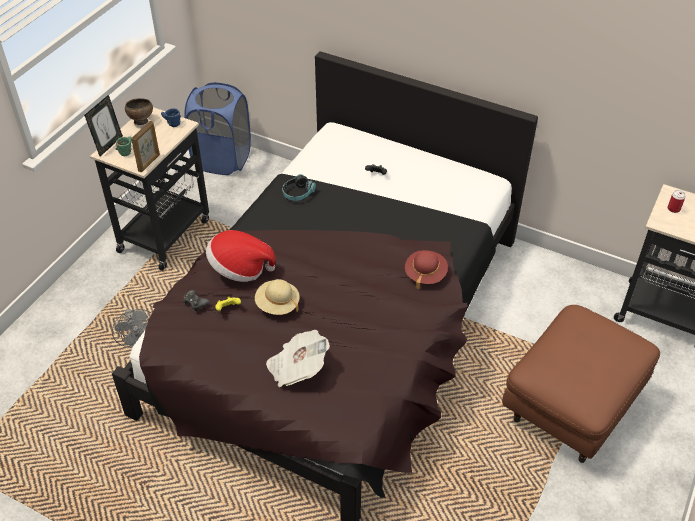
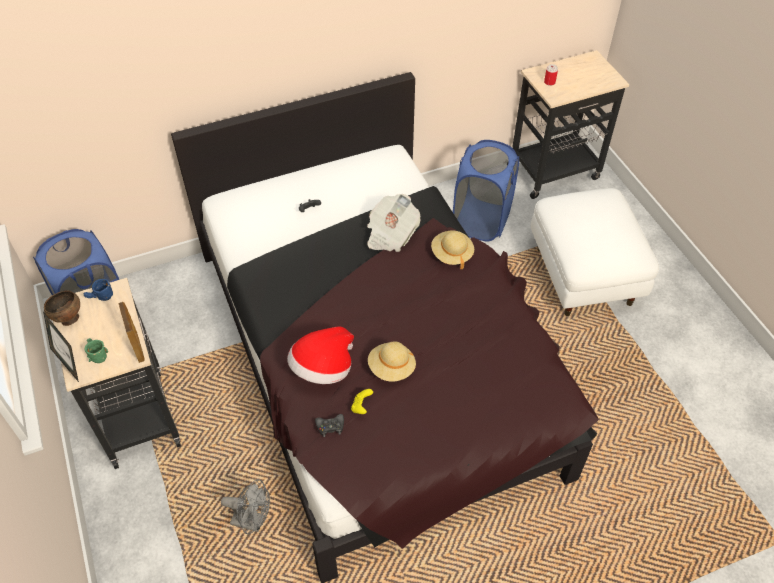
camera: 50 degrees left, 5 degrees up
newspaper [266,330,330,387] -> newspaper moved to [367,194,421,252]
headphones [282,174,316,201] -> none
red hat [405,250,448,289] -> beige hat [431,230,474,269]
brown ottoman [502,305,660,463] -> white ottoman [531,188,659,316]
none -> blue laundry basket [453,140,519,242]

